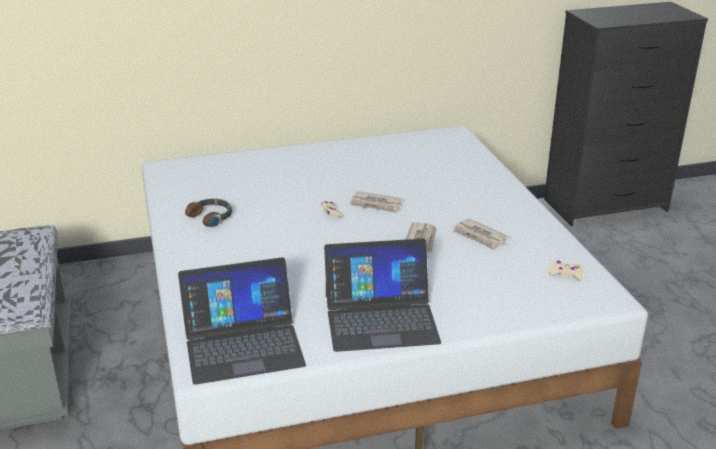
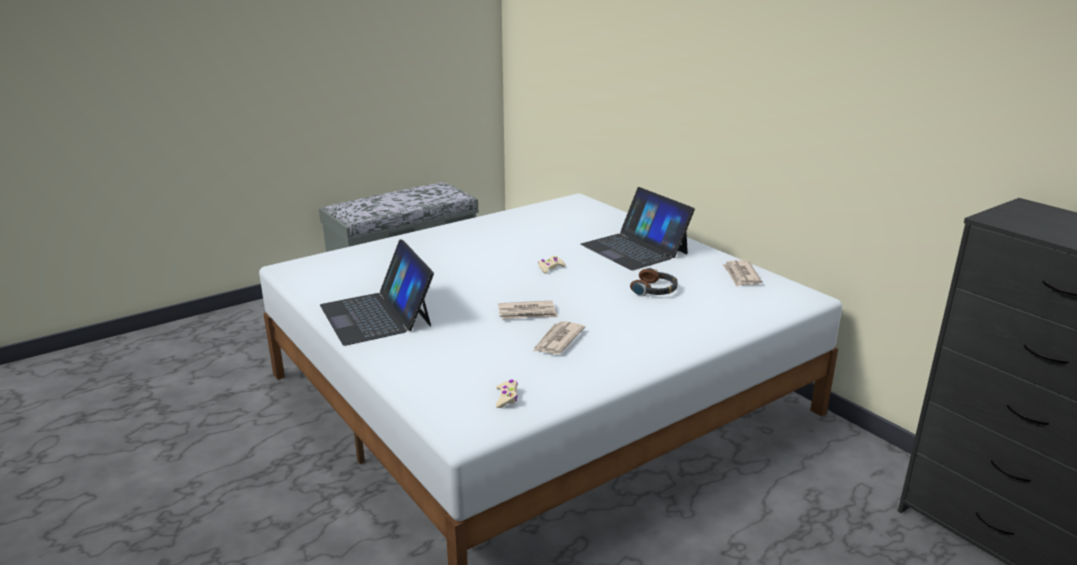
camera: 70 degrees right, 5 degrees down
laptop [178,257,306,385] -> laptop moved to [580,187,695,270]
headphones [185,198,232,227] -> headphones moved to [630,268,678,296]
newspaper [350,191,403,213] -> newspaper moved to [722,260,762,287]

